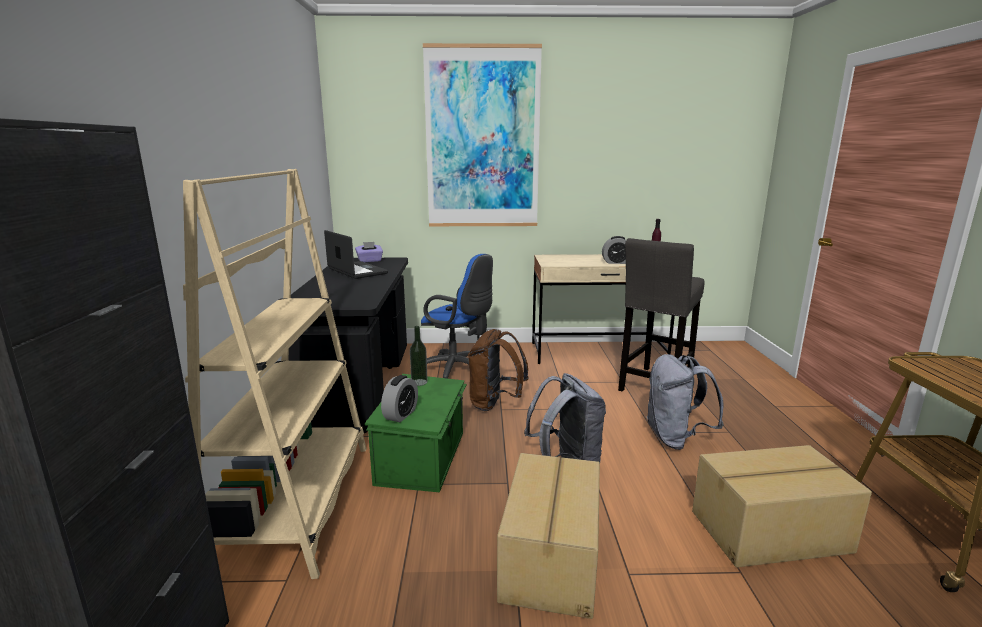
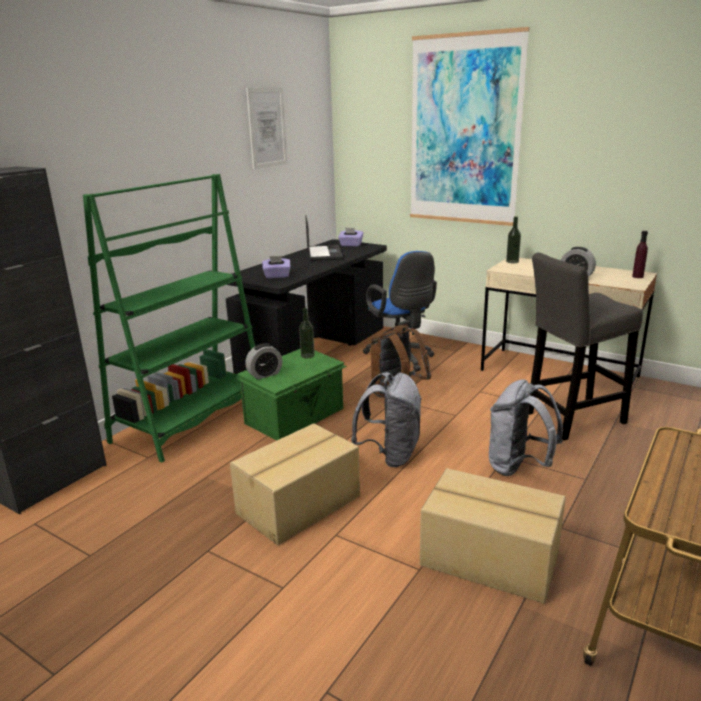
camera: 35 degrees right, 5 degrees up
beige bookcase [183,169,366,579] -> green bookcase [83,174,255,462]
none -> picture [246,88,287,169]
none -> purple tissue box [262,256,291,278]
none -> bottle [506,216,521,263]

